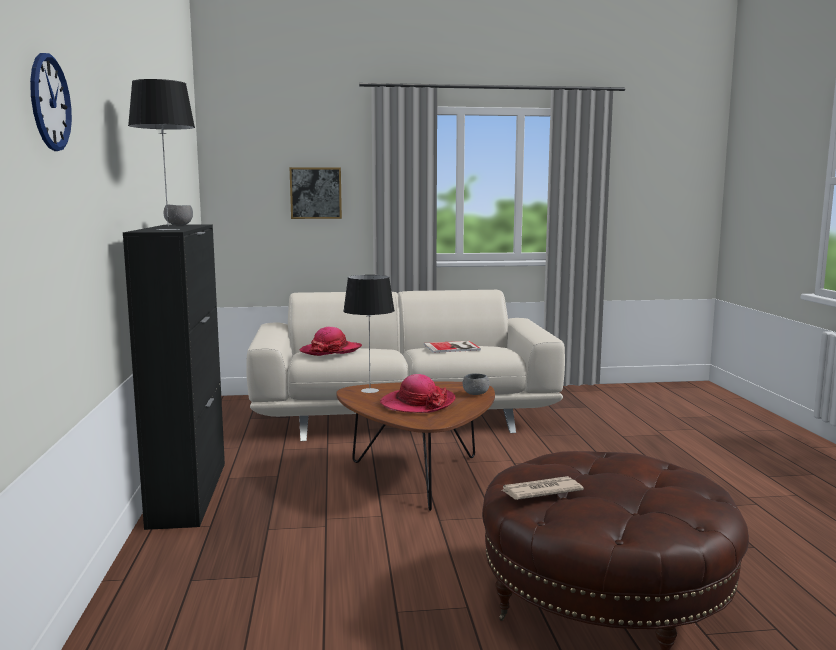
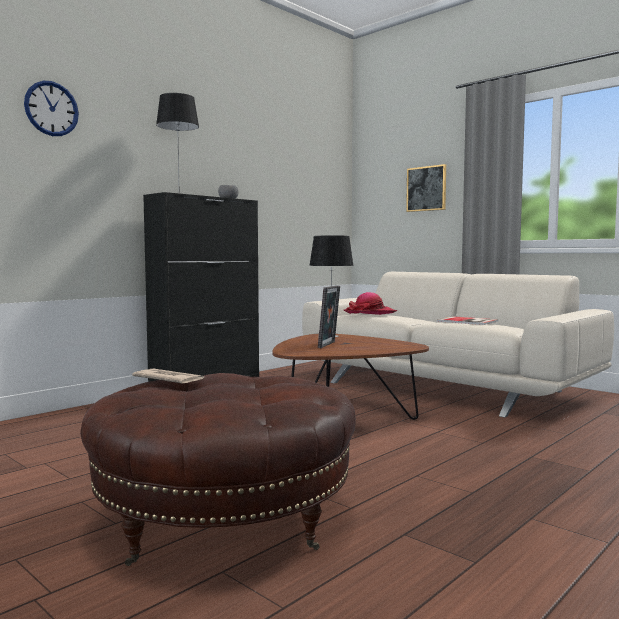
camera: 50 degrees right, 5 degrees down
hat [380,374,456,413] -> picture frame [318,285,340,348]
grey bowl [463,374,490,395] -> none

